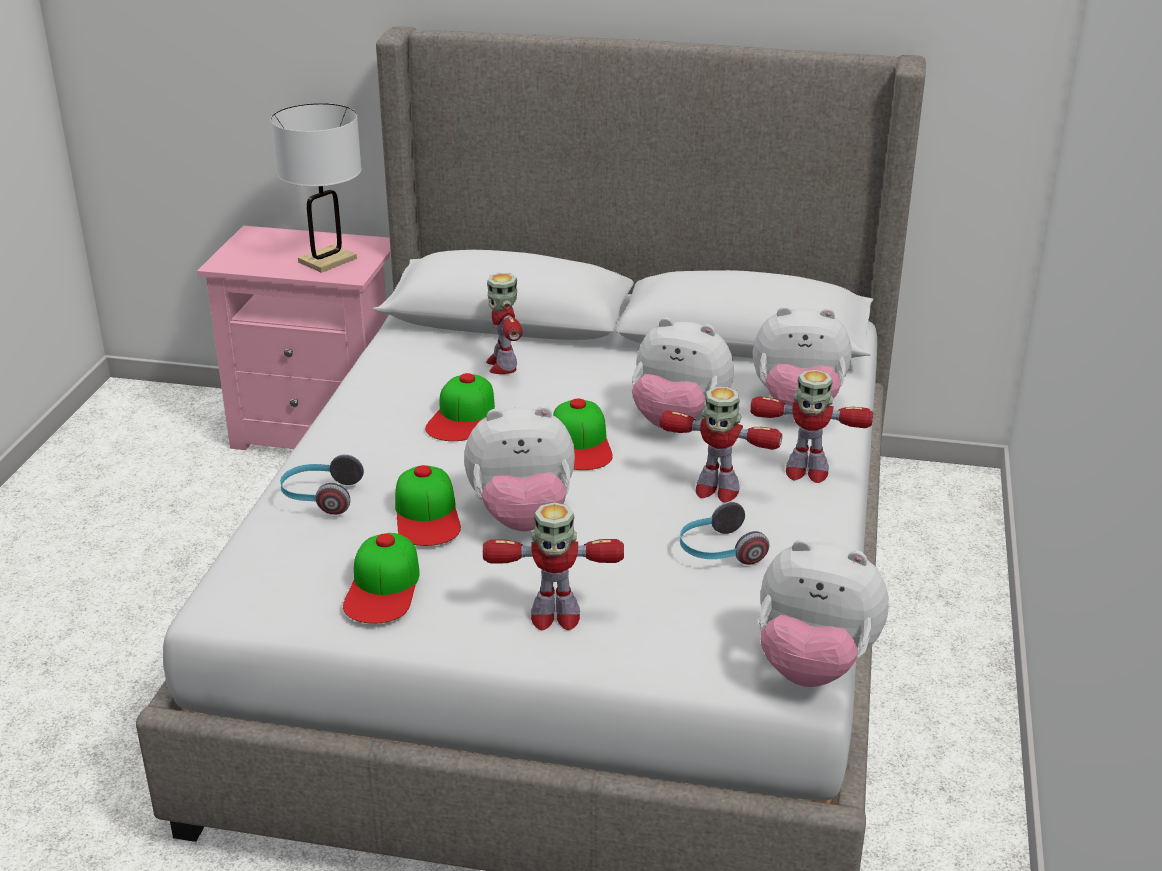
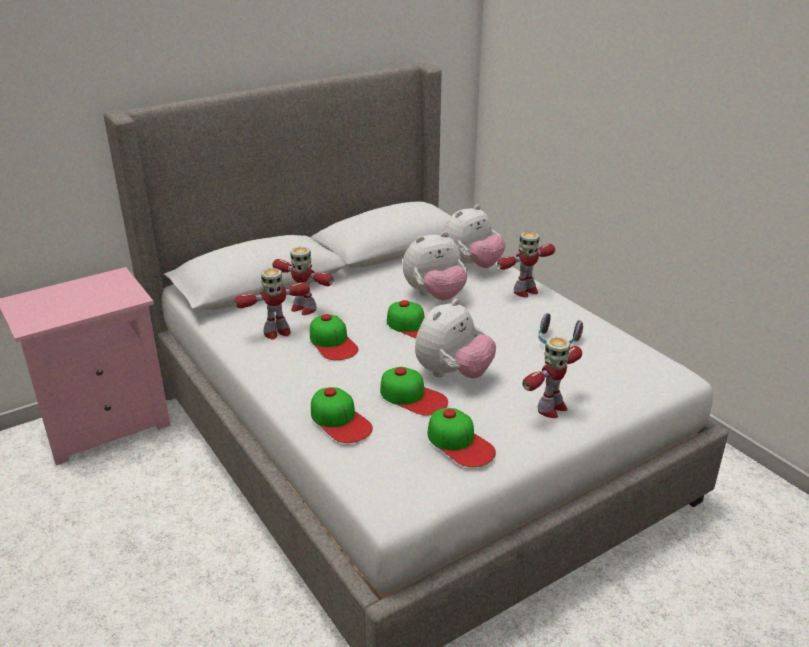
camera: 45 degrees left, 0 degrees up
white table lamp [271,103,362,273] -> none
headphones [280,454,364,515] -> cap [311,387,373,443]
toy robot [659,387,782,502] -> toy robot moved to [234,268,310,340]
plush toy [759,539,889,687] -> none

